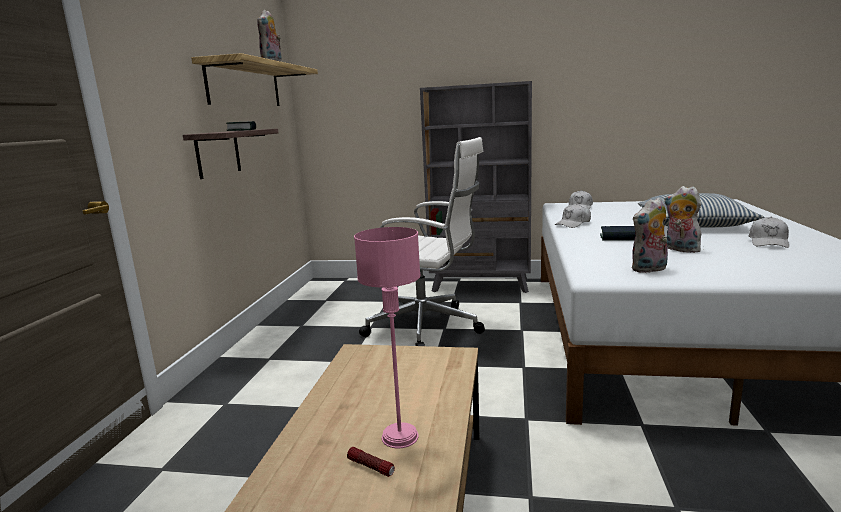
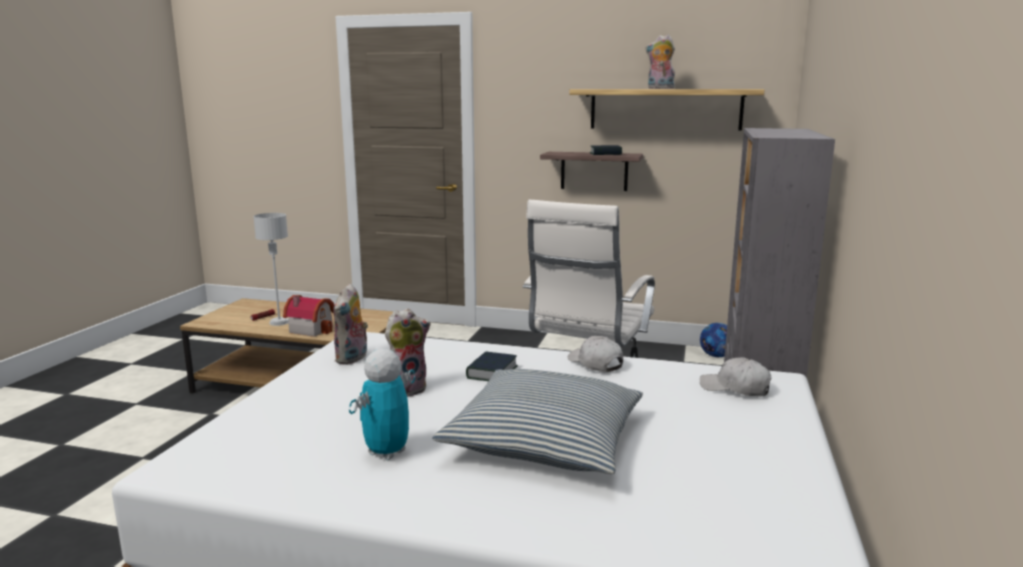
camera: 95 degrees right, 0 degrees up
pink table lamp [354,227,421,448] -> grey table lamp [253,213,289,326]
plush toy [632,198,668,273] -> plush toy turned 150 degrees counterclockwise [333,283,368,365]
white cap [749,217,789,248] -> toy robot [349,349,415,461]
none -> toy house [283,295,334,337]
none -> football [700,323,727,357]

